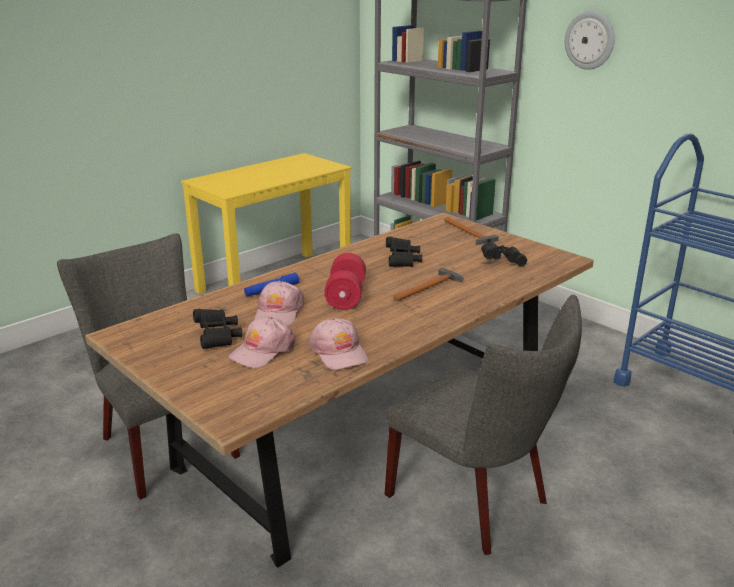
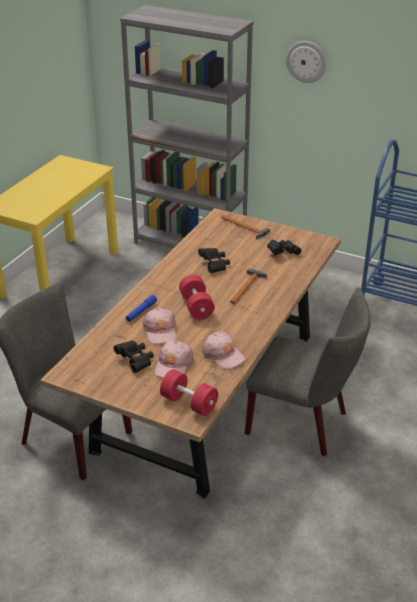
camera: 20 degrees left, 10 degrees up
none -> red dumbbell [160,369,218,416]

